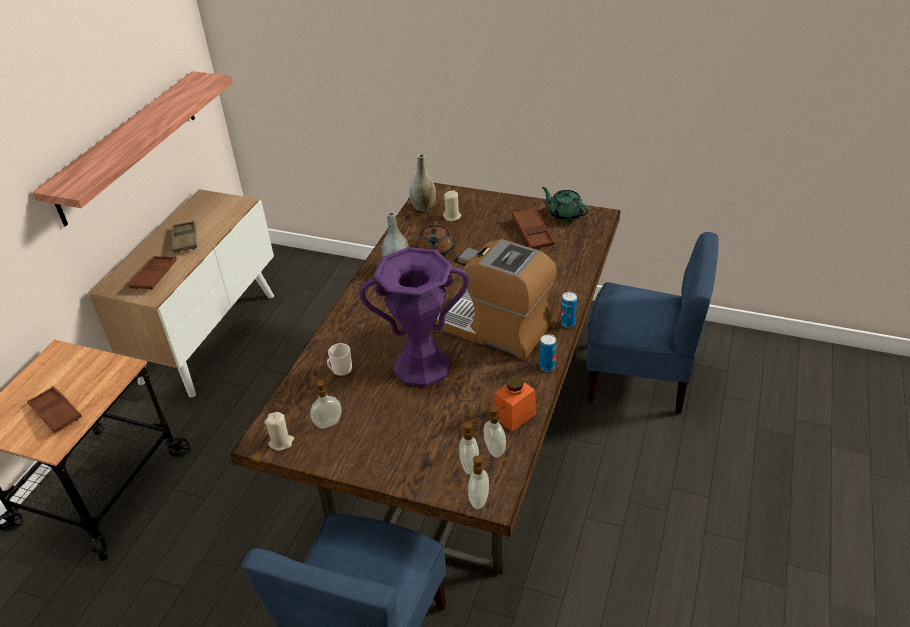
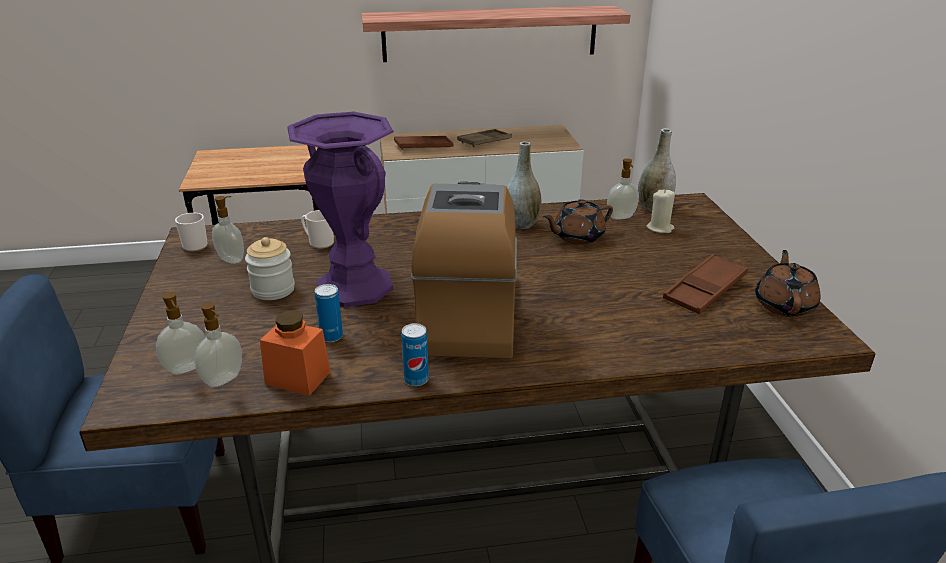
camera: 60 degrees right, 10 degrees down
brown tray [27,386,82,433] -> none
beige candle [265,412,294,451] -> mug [175,213,208,252]
soap dispenser [468,456,490,509] -> soap dispenser moved to [607,159,639,220]
green teapot [542,187,589,222] -> brown teapot [755,250,820,317]
can [561,292,577,327] -> can moved to [315,284,343,342]
none -> jar [245,237,295,300]

